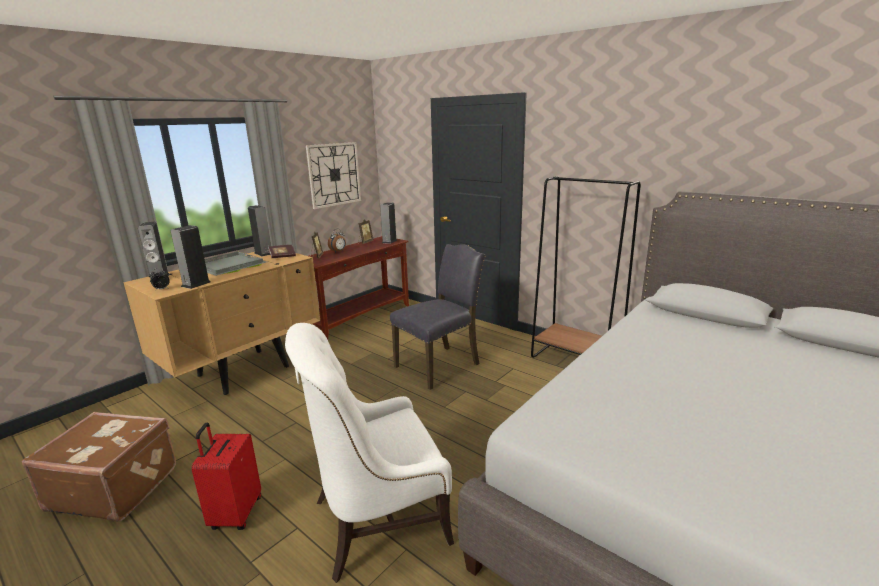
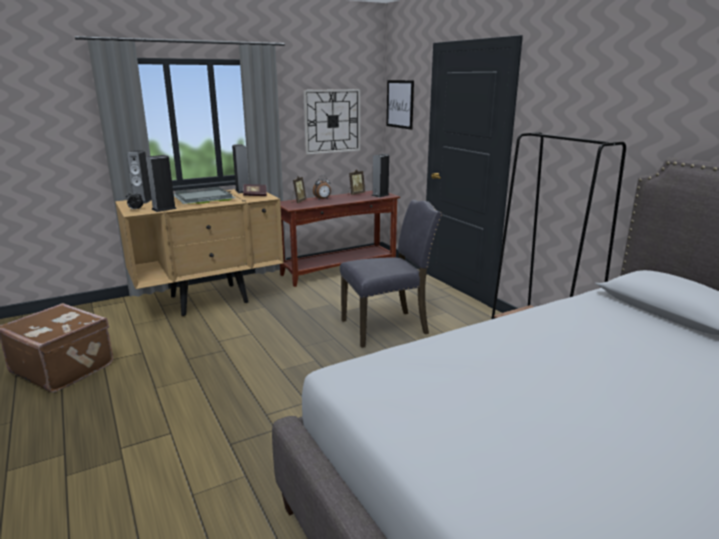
camera: 20 degrees right, 0 degrees up
red suitcase [191,423,261,530] -> none
white chair [285,323,454,583] -> none
none -> picture [387,80,414,130]

